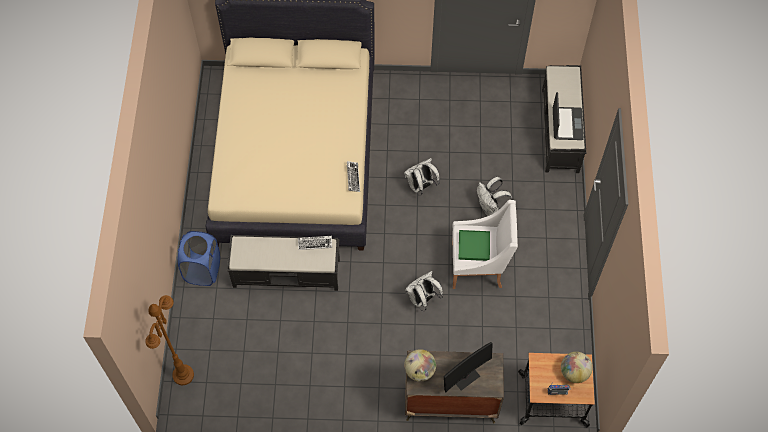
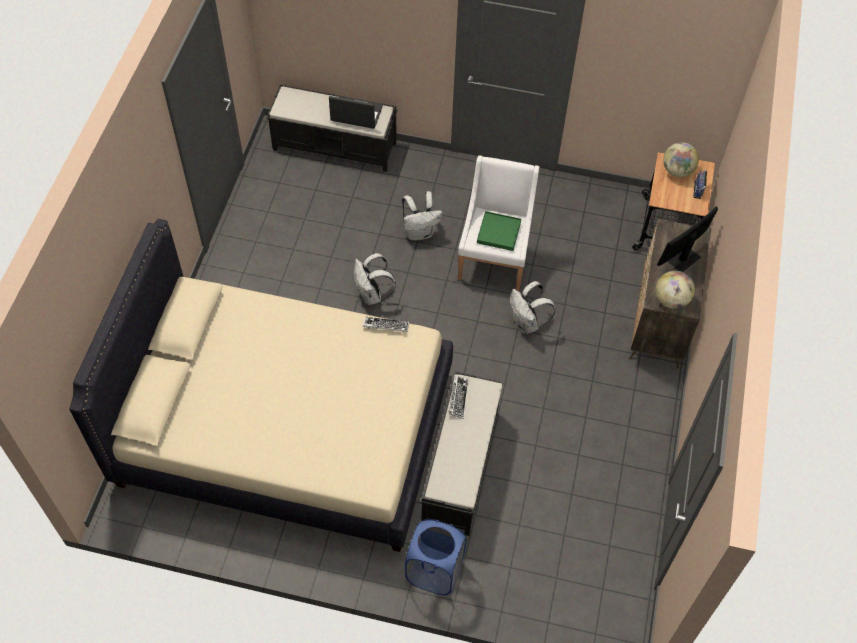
camera: 80 degrees left, 5 degrees down
brown floor lamp [145,295,194,385] -> none
monitor [444,342,493,392] -> monitor turned 105 degrees counterclockwise [657,206,718,272]

